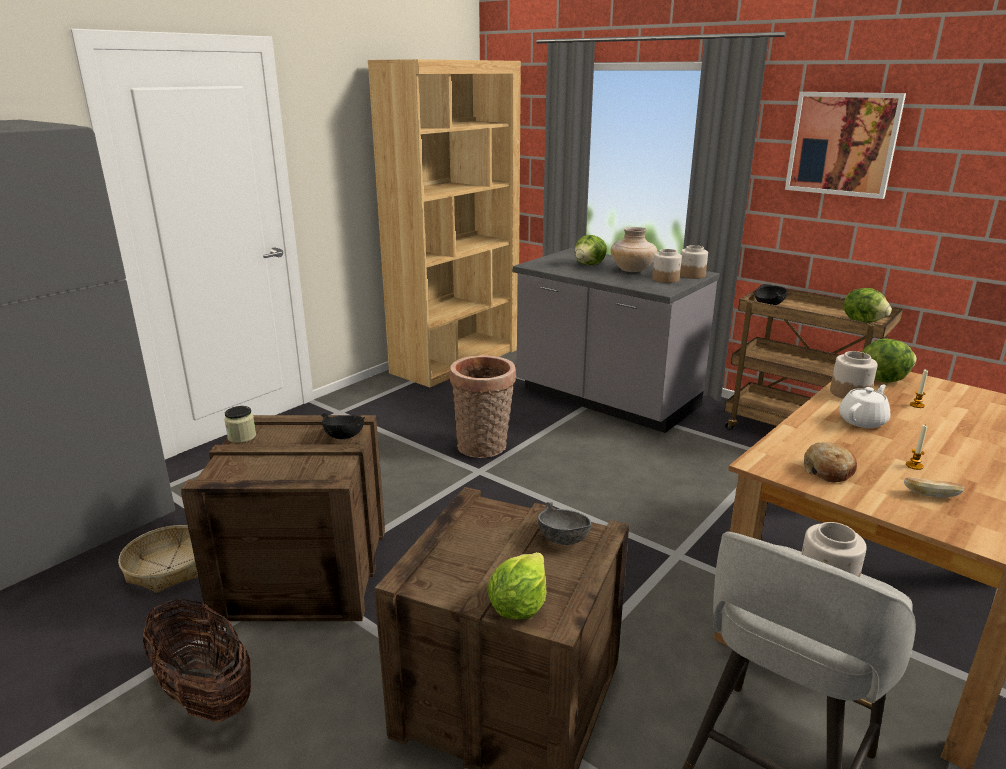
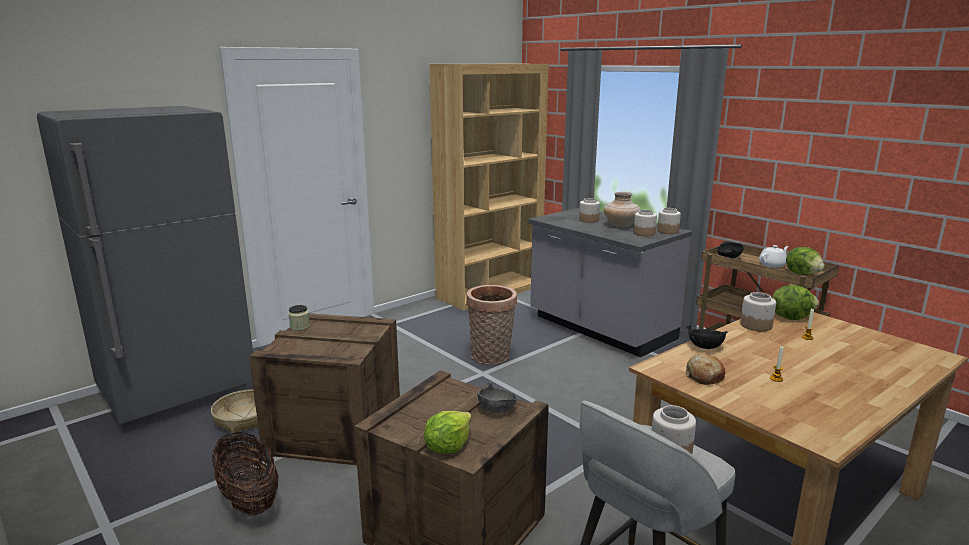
camera: 10 degrees right, 5 degrees down
black bowl [321,412,365,439] -> black bowl moved to [686,325,728,349]
lettuce [575,235,607,265] -> jar [579,198,600,223]
picture [785,92,906,199] -> none
white teapot [839,384,890,428] -> white teapot moved to [759,245,789,268]
bread [904,477,964,498] -> none

